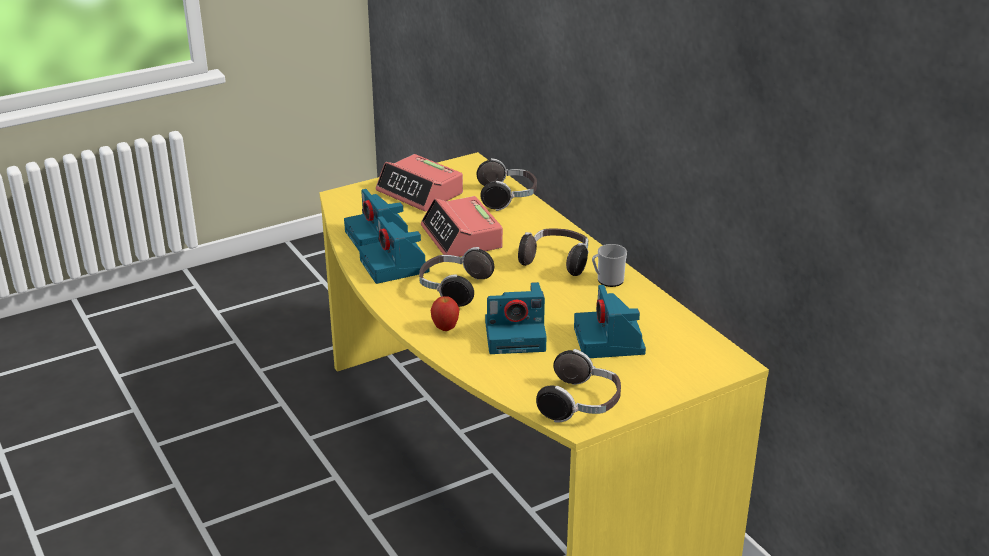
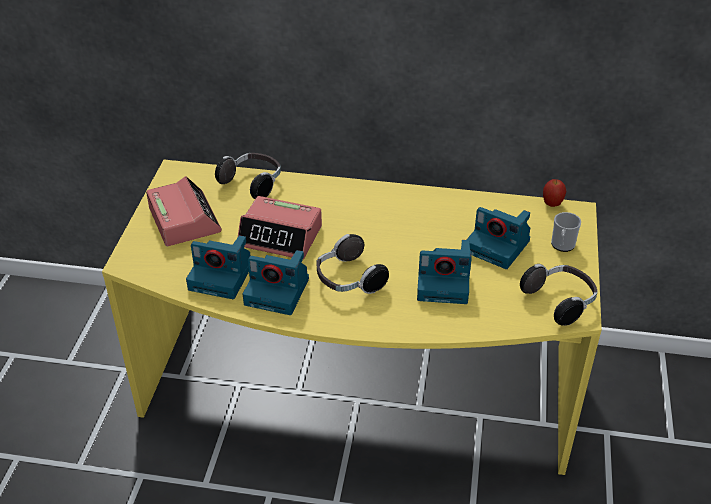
camera: 50 degrees left, 10 degrees up
alarm clock [376,154,463,212] -> alarm clock turned 105 degrees counterclockwise [146,176,222,246]
apple [431,296,460,331] -> apple moved to [543,179,566,207]
camera [485,282,547,354] -> camera turned 60 degrees clockwise [417,240,472,304]
headphones [518,228,589,276] -> none
mug [592,244,627,287] -> mug moved to [551,212,581,252]

